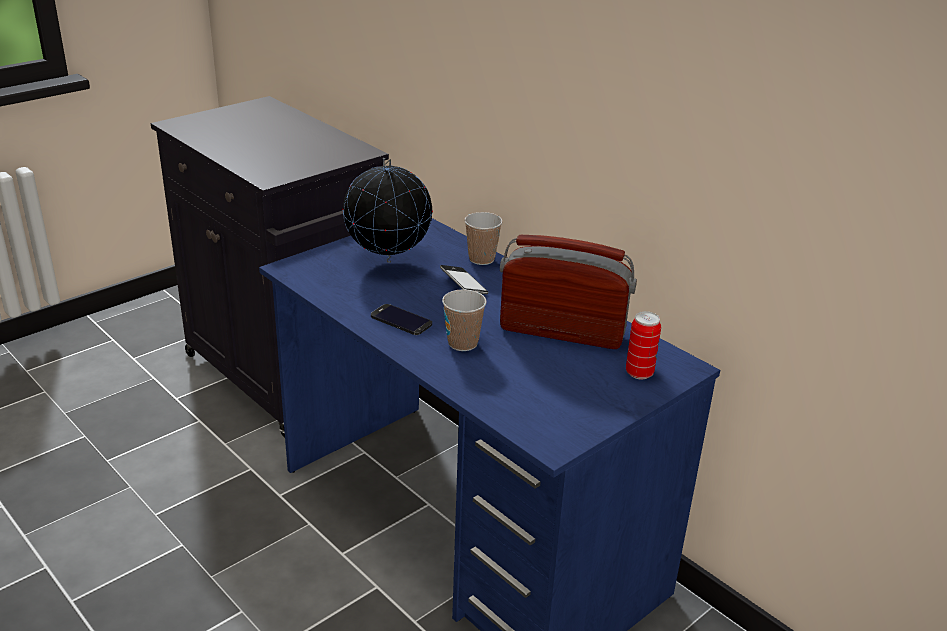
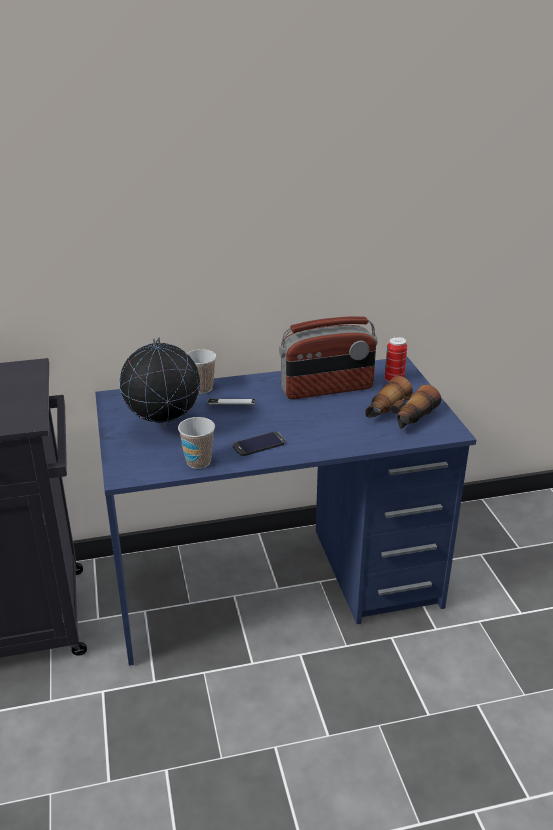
camera: 60 degrees left, 0 degrees up
cup [442,289,487,351] -> cup moved to [178,417,215,469]
radio [500,235,637,349] -> radio turned 150 degrees counterclockwise [279,316,378,399]
none -> binoculars [365,376,441,429]

